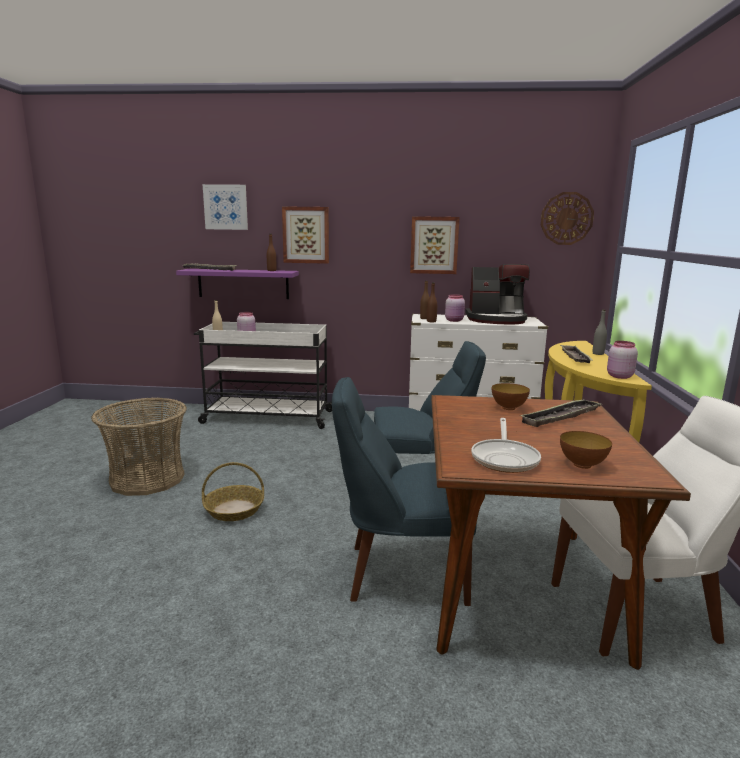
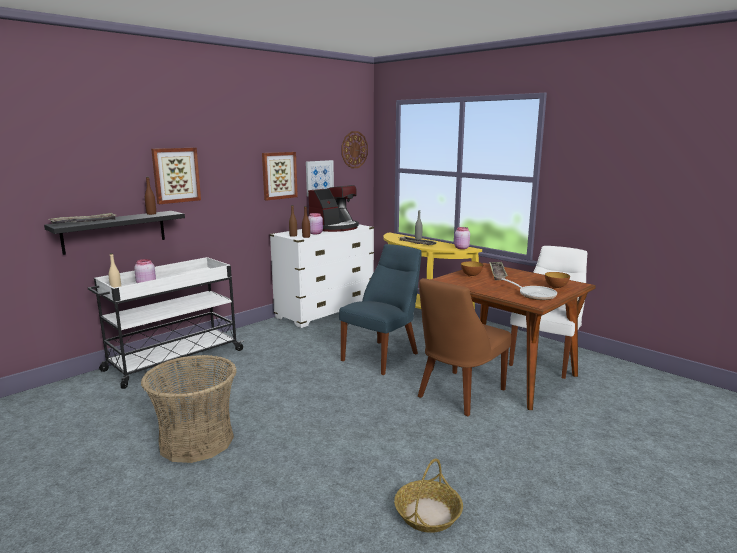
camera: 50 degrees left, 0 degrees up
purple shelf [176,269,299,299] -> black shelf [44,211,185,255]
basket [202,462,264,521] -> basket moved to [394,458,463,533]
picture [203,184,248,230] -> picture moved to [306,160,334,196]
blue chair [332,377,477,606] -> brown chair [417,278,511,416]

